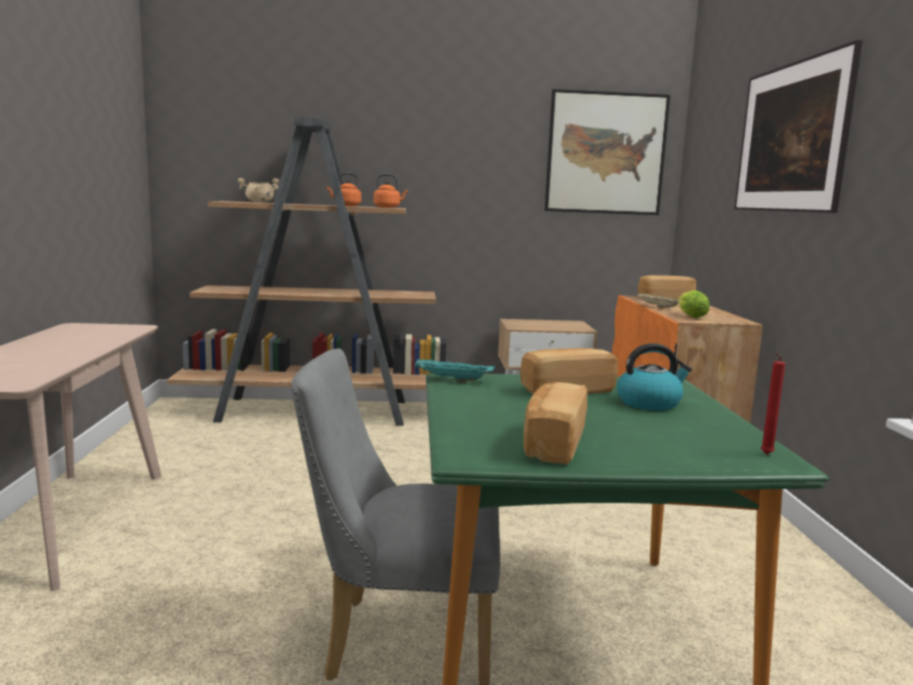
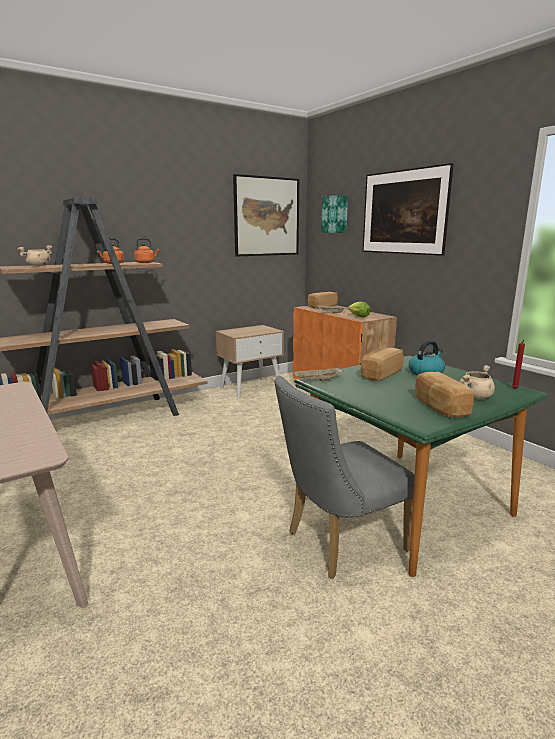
camera: 30 degrees left, 5 degrees up
turquoise tray [415,358,495,382] -> beige tray [293,367,344,381]
none -> picture [321,195,348,233]
none -> beige cooking pot [459,365,495,399]

